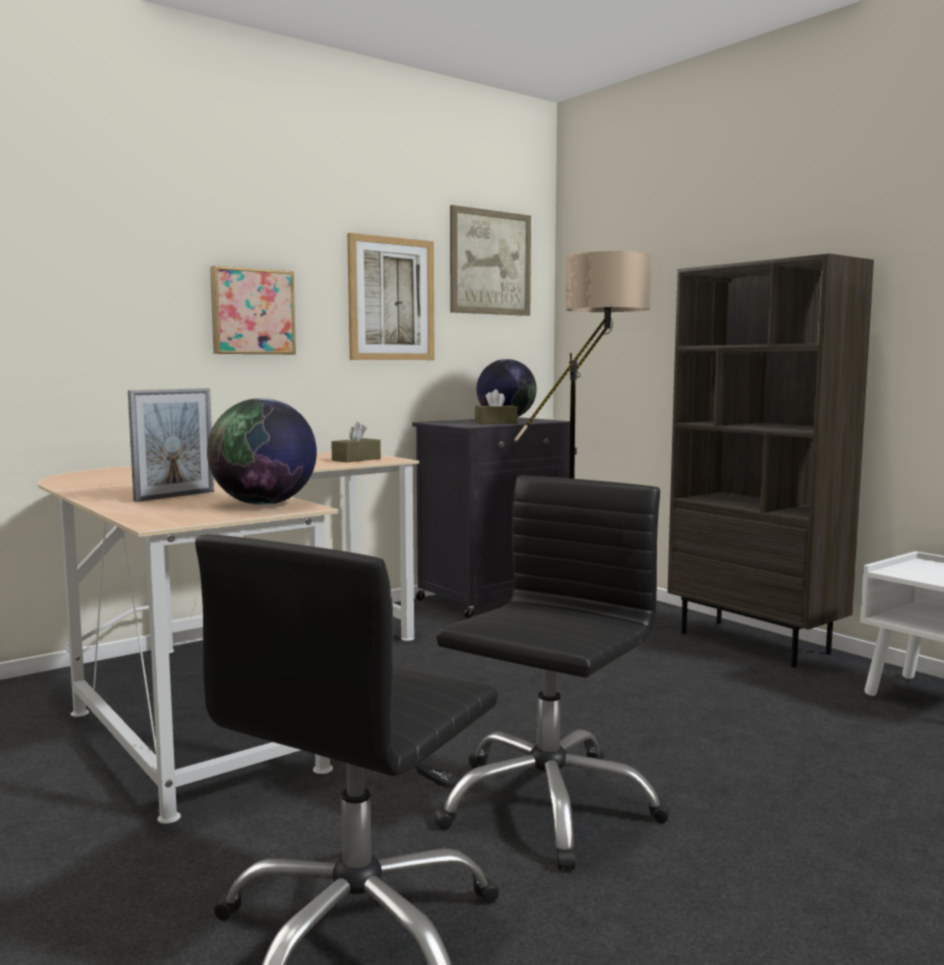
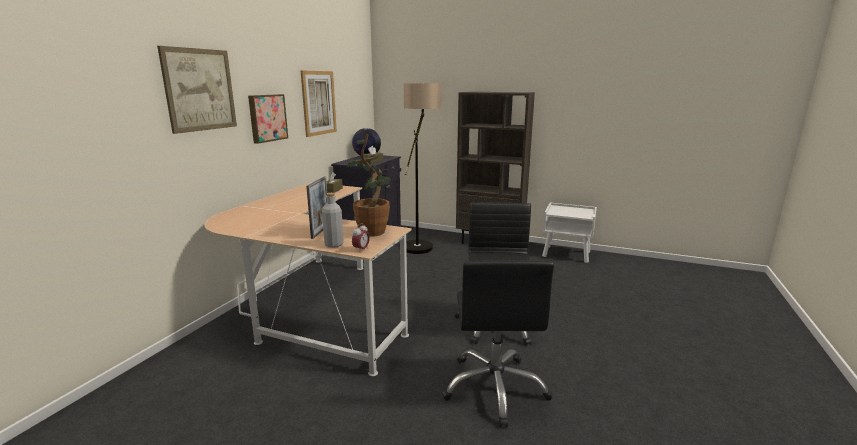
camera: 30 degrees left, 10 degrees up
globe [207,398,317,505] -> potted plant [347,134,391,237]
picture [450,205,531,316] -> picture moved to [157,46,237,134]
none -> grey bottle [322,193,344,248]
none -> alarm clock [352,223,370,250]

